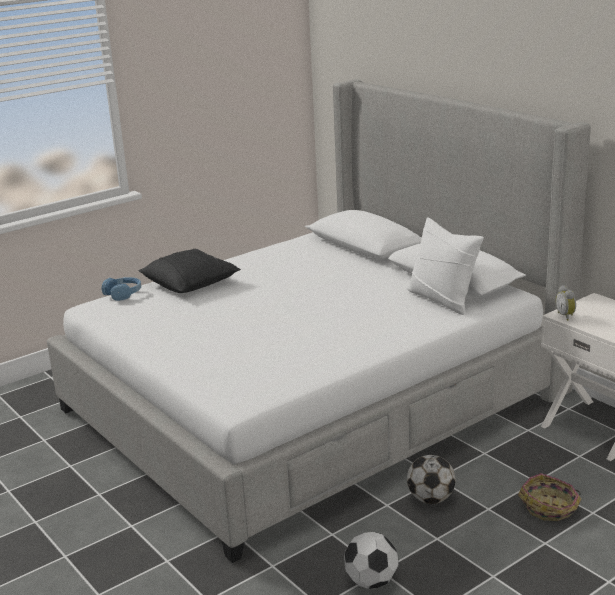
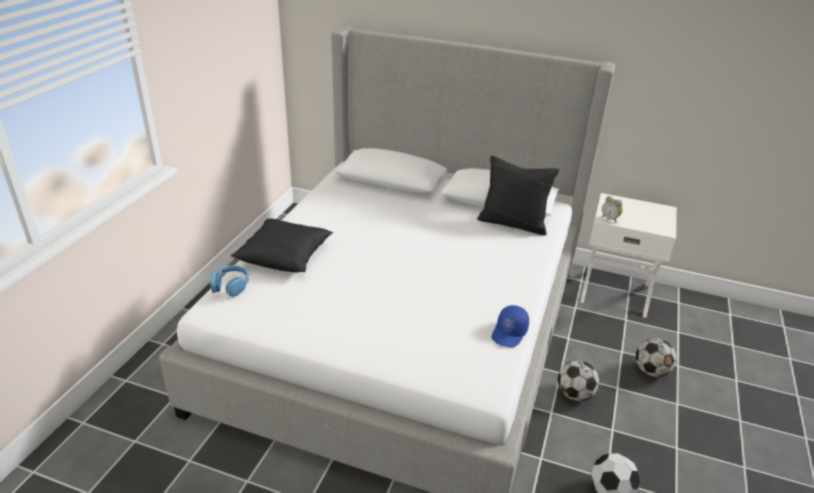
camera: 35 degrees left, 10 degrees up
white pillow [407,217,484,315] -> black pillow [477,156,559,235]
basket [518,473,581,521] -> football [636,338,677,377]
none -> blue cap [492,305,529,347]

